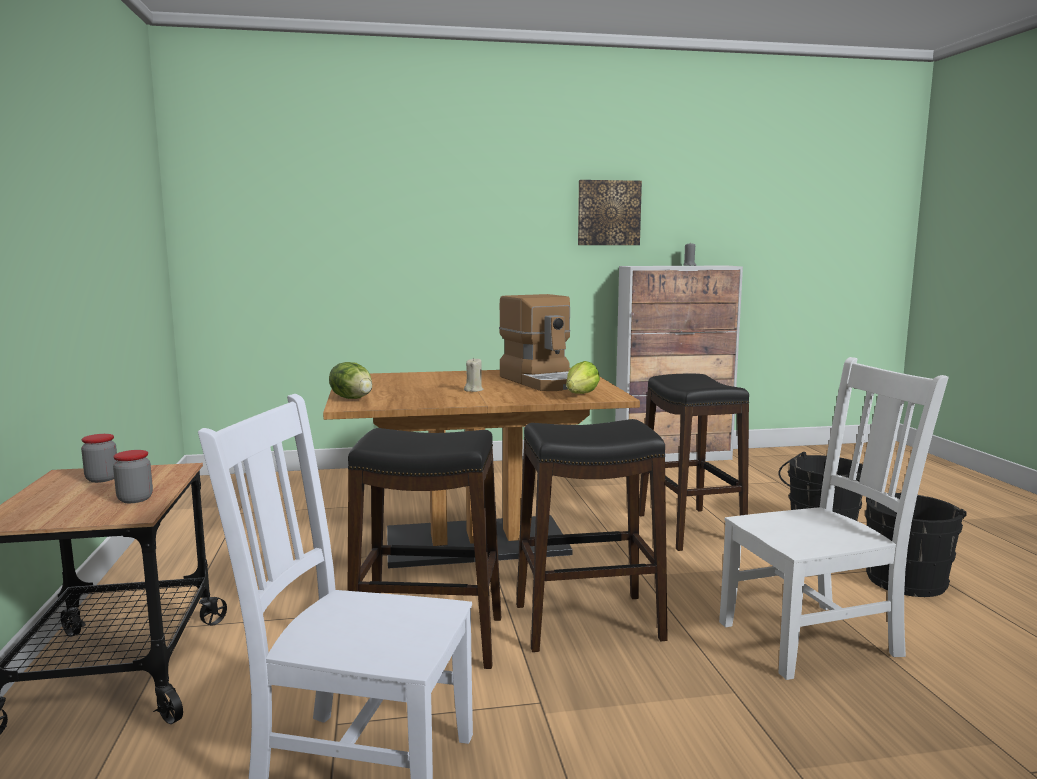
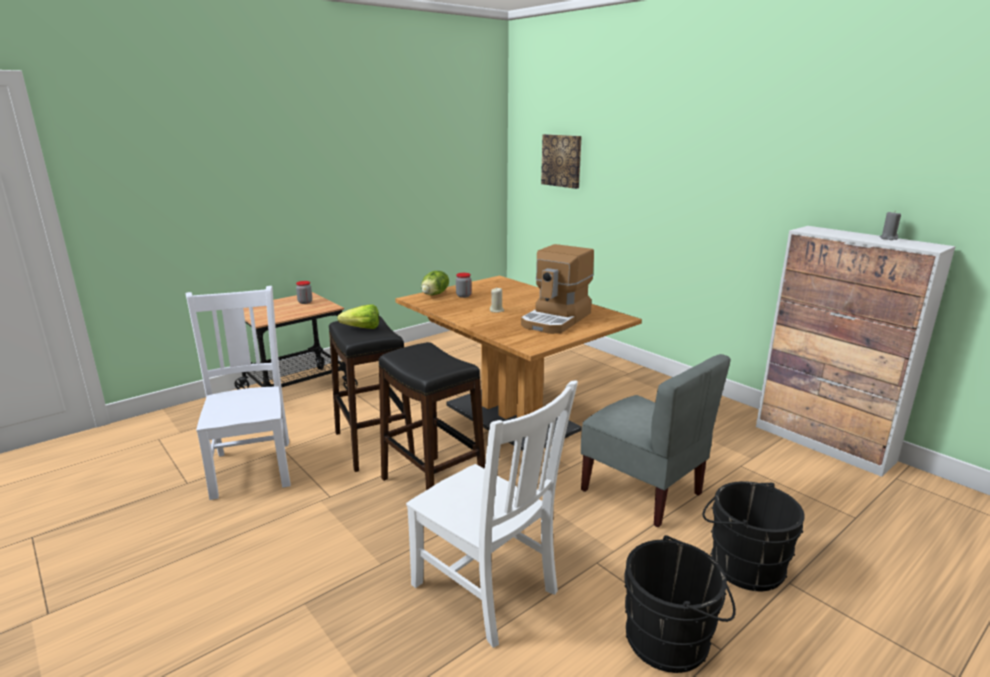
camera: 60 degrees right, 10 degrees up
jar [113,450,153,503] -> jar moved to [456,273,472,298]
lettuce [566,361,600,394] -> lettuce moved to [337,304,379,329]
picture [578,180,642,245] -> picture moved to [541,134,582,189]
black stool [639,374,749,551] -> grey chair [581,354,731,527]

